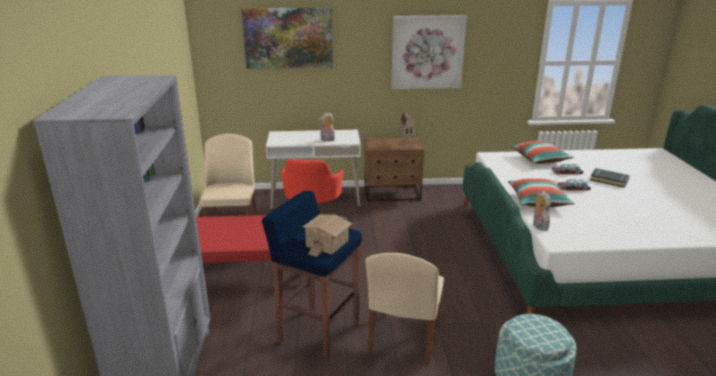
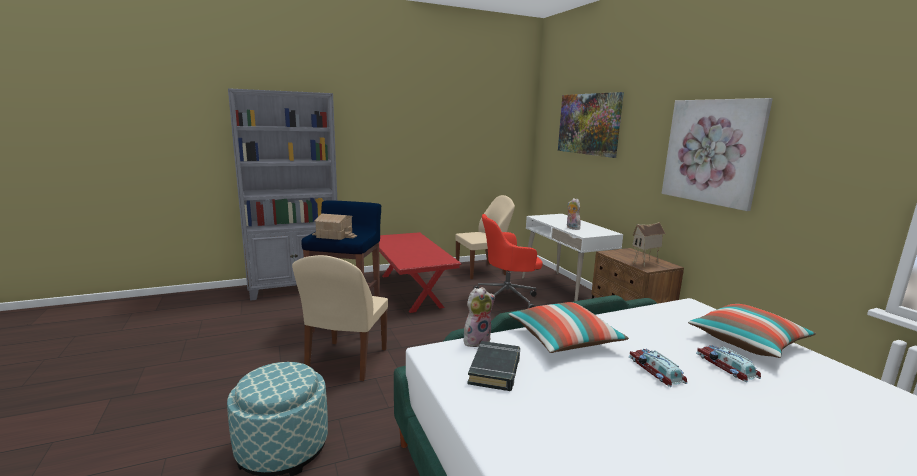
camera: 70 degrees right, 10 degrees down
beige chair [366,253,444,364] -> beige chair turned 75 degrees counterclockwise [292,255,388,381]
black book [590,168,630,188] -> black book moved to [468,341,520,391]

